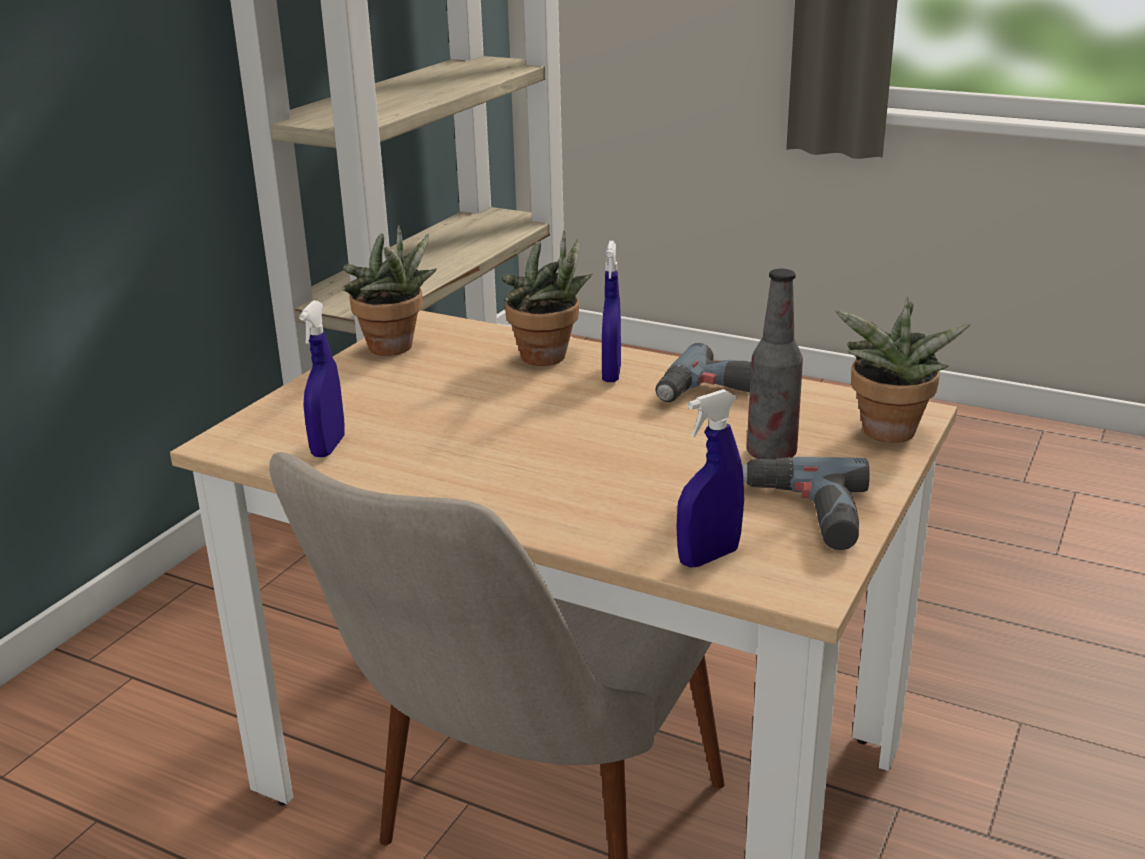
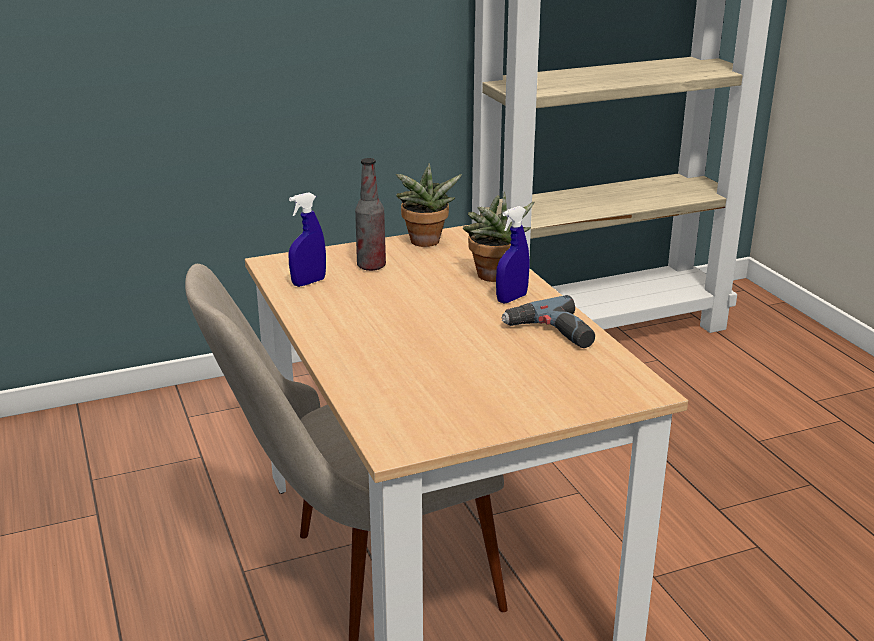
camera: 40 degrees right, 0 degrees up
blue spray bottle [676,389,744,567] -> none
power drill [742,457,870,550] -> none
bottle [747,269,803,459] -> bottle moved to [355,158,386,271]
potted plant [835,297,971,443] -> none

